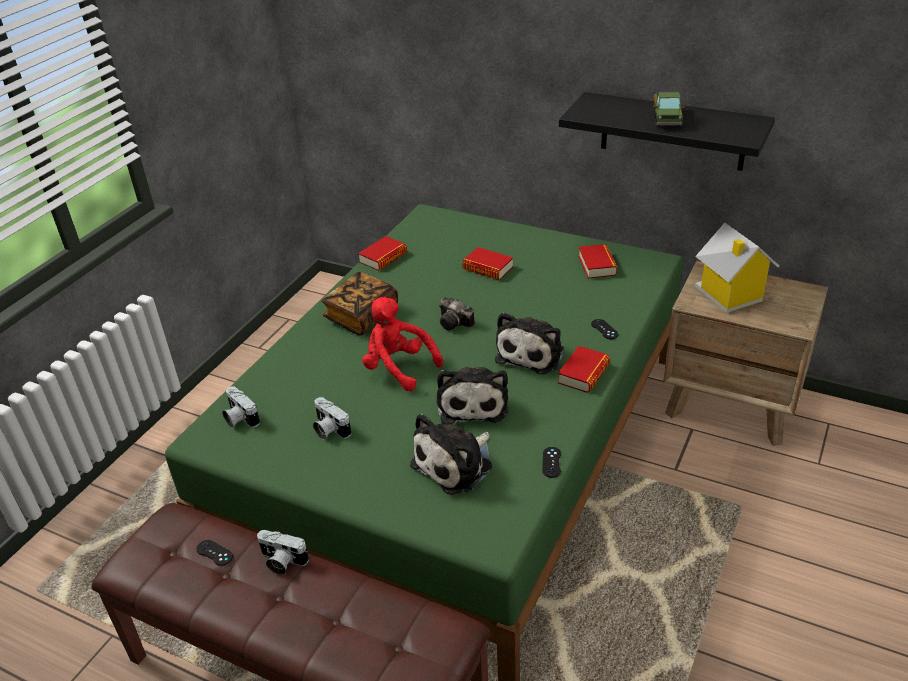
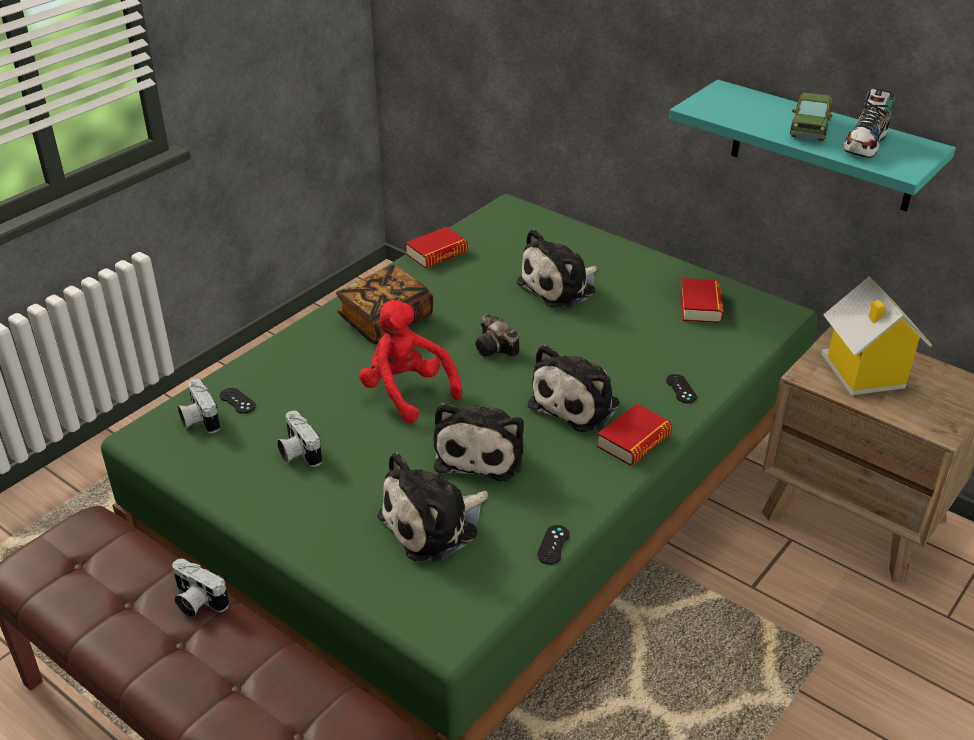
camera: 10 degrees right, 0 degrees up
black game controller [196,540,233,566] -> black game controller moved to [220,388,256,414]
book [462,247,513,280] -> plush toy [516,229,597,308]
black shelf [559,92,775,171] -> turquoise shelf [669,80,956,212]
none -> shoe [844,87,895,158]

